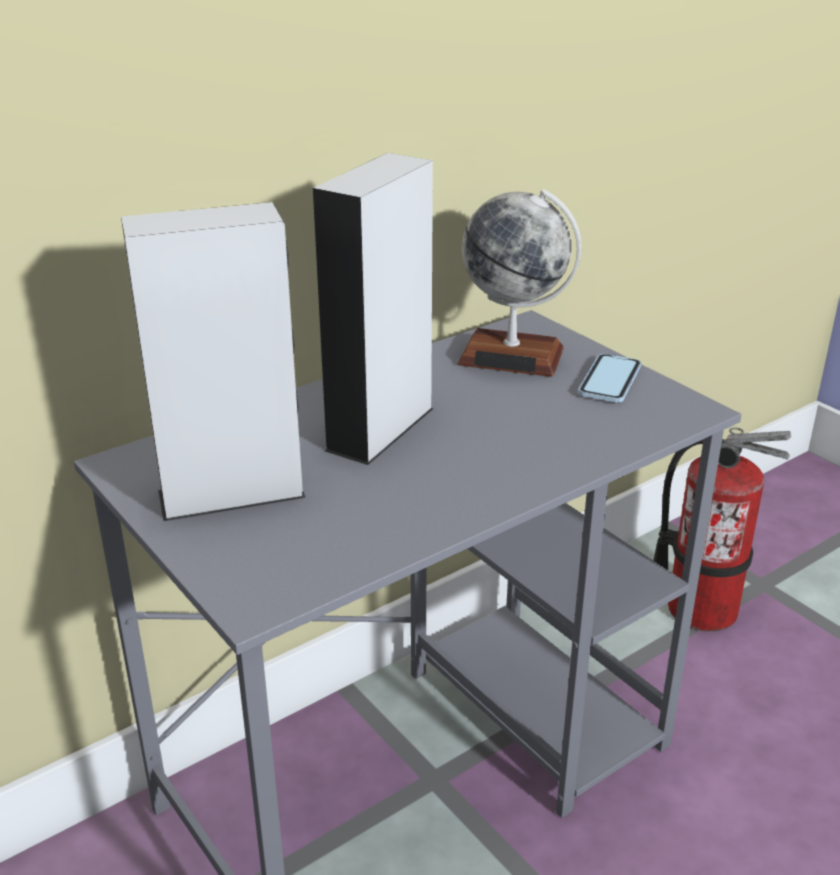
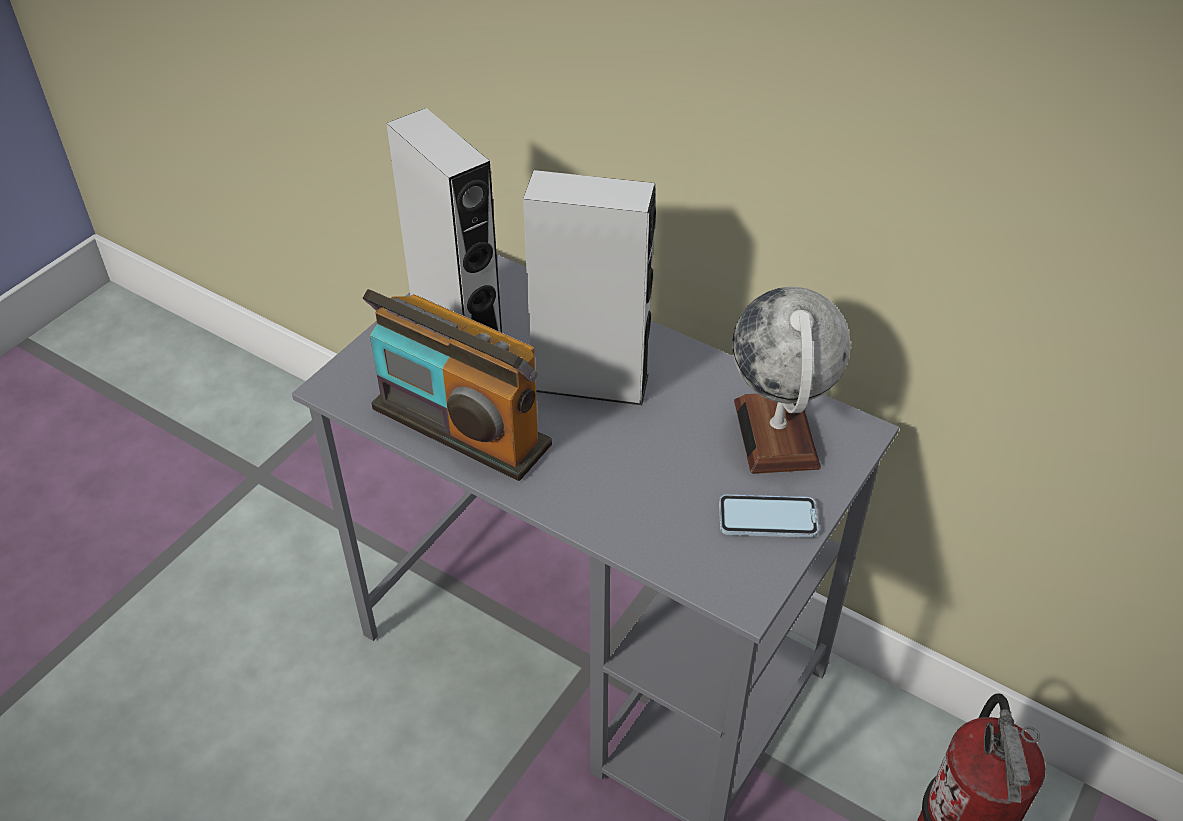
camera: 70 degrees right, 15 degrees up
none -> radio [363,289,552,481]

